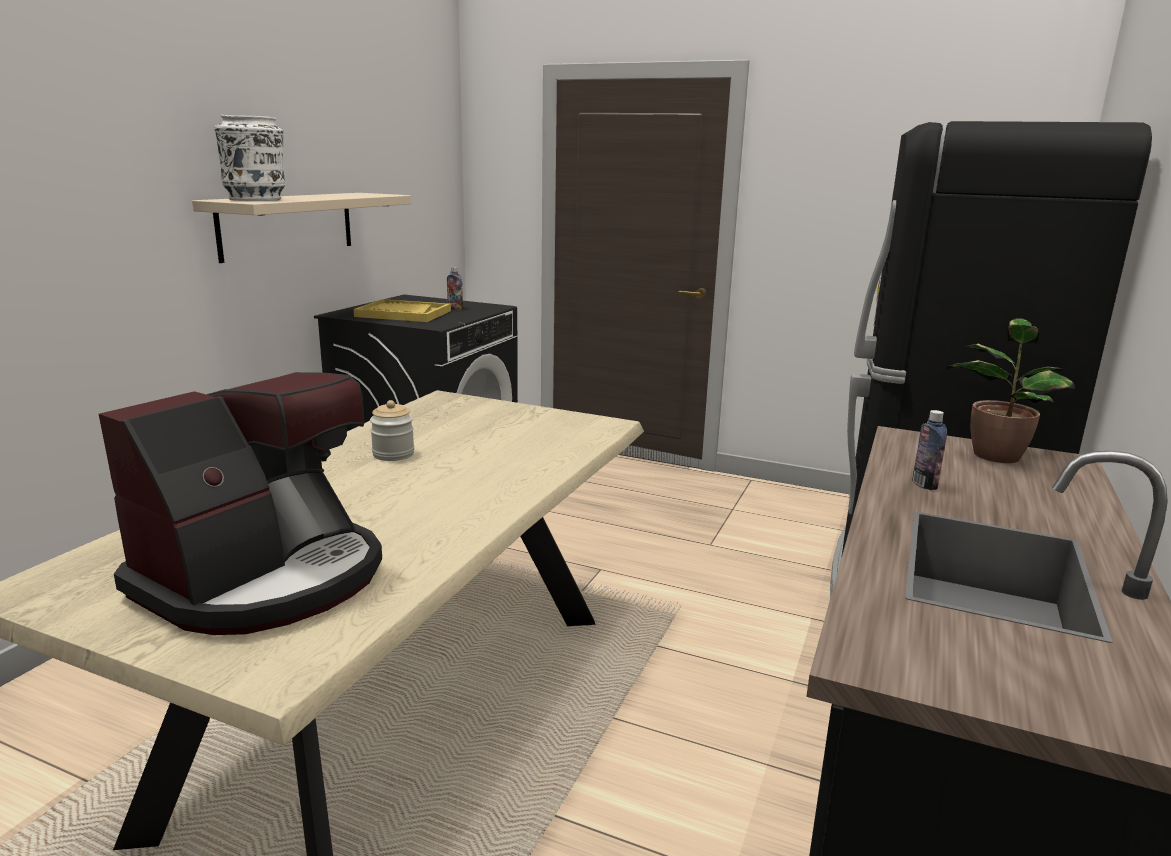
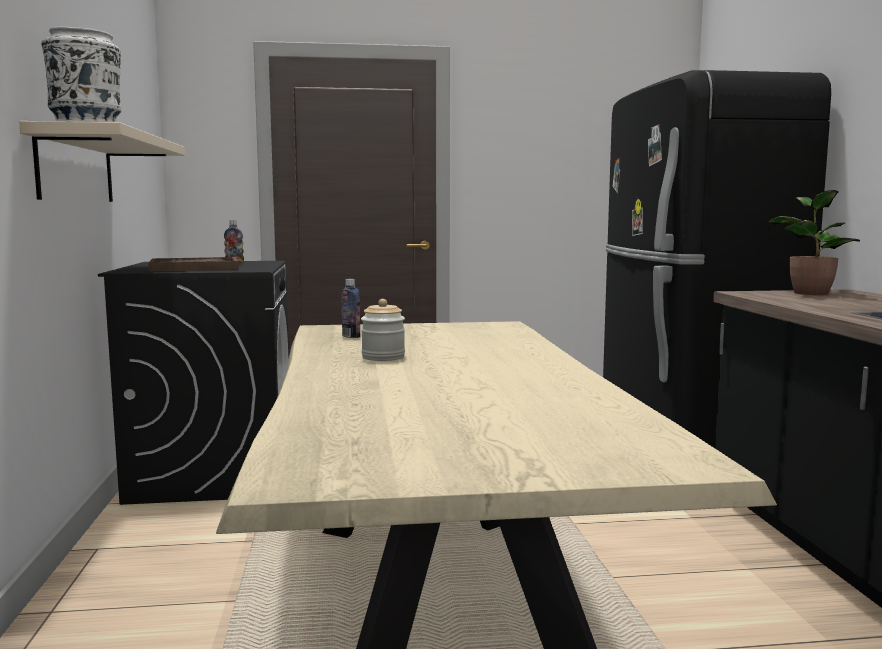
camera: 30 degrees left, 10 degrees down
coffee machine [99,372,382,635] -> none
yellow tray [354,299,451,322] -> brown tray [148,257,239,272]
bottle [912,410,947,490] -> bottle moved to [341,279,360,338]

